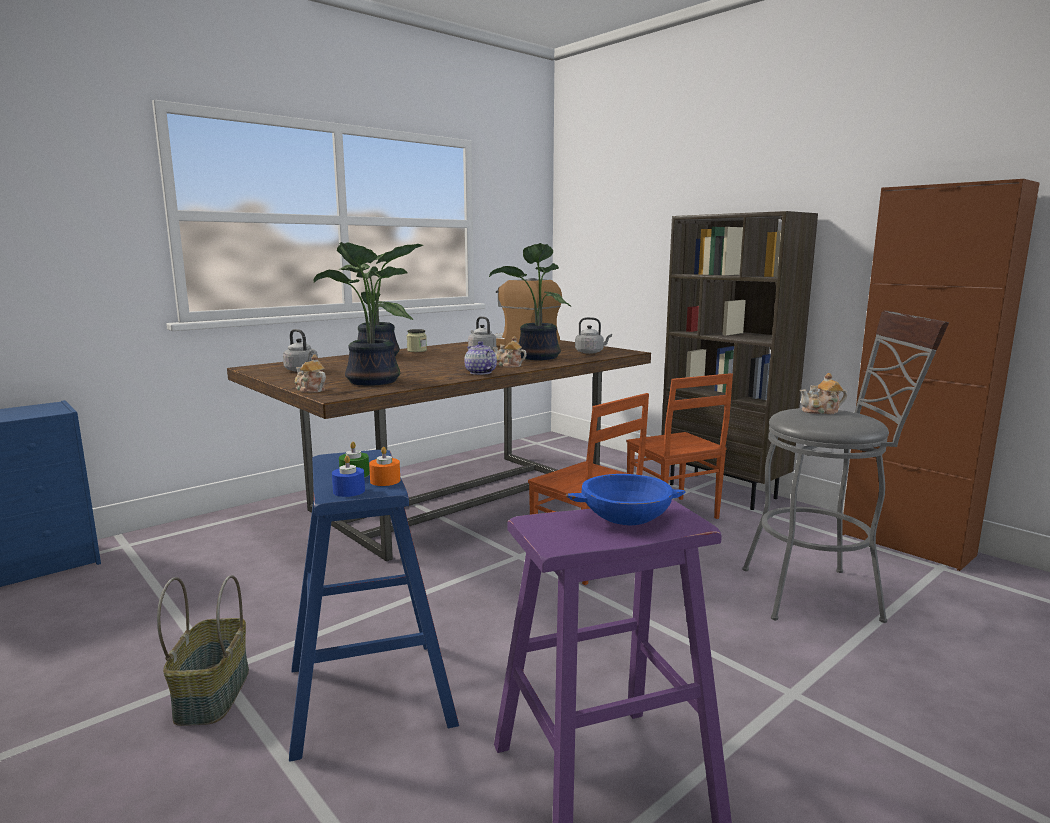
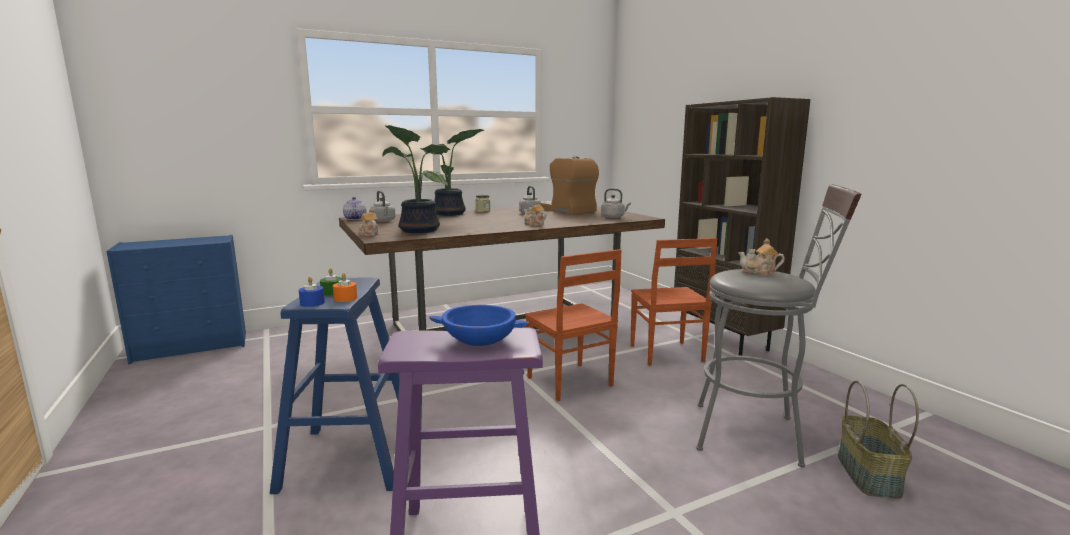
camera: 15 degrees right, 0 degrees up
basket [157,575,249,726] -> basket moved to [838,381,919,499]
teapot [464,341,497,375] -> teapot moved to [343,197,367,220]
potted plant [489,243,571,360] -> none
brown cabinet [842,179,1040,571] -> none

